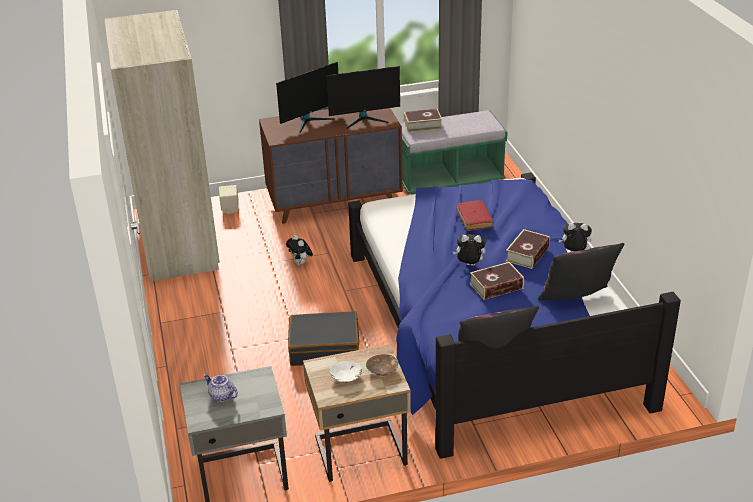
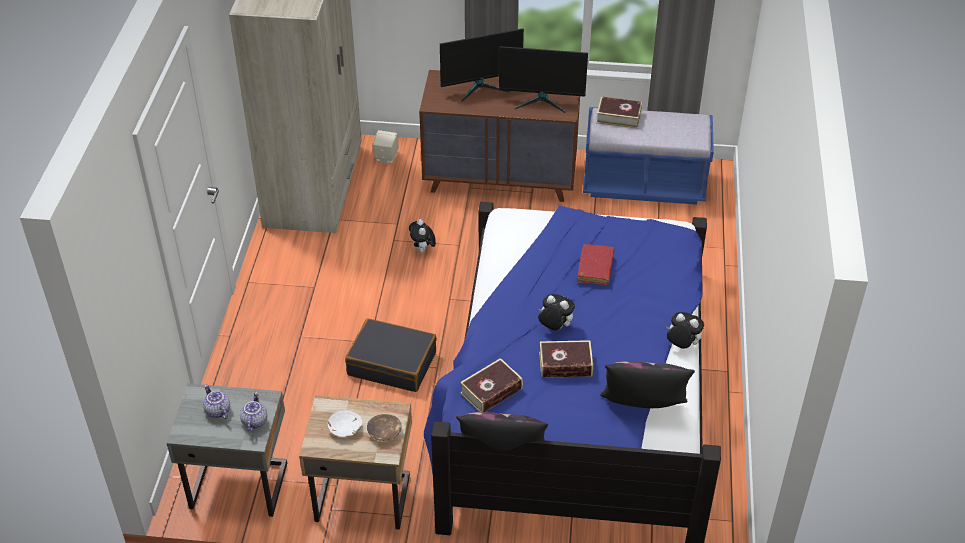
camera: 20 degrees right, 10 degrees up
green bench [401,111,508,195] -> blue bench [583,107,714,205]
book [505,229,550,269] -> book moved to [460,358,523,412]
none -> teapot [240,392,267,433]

